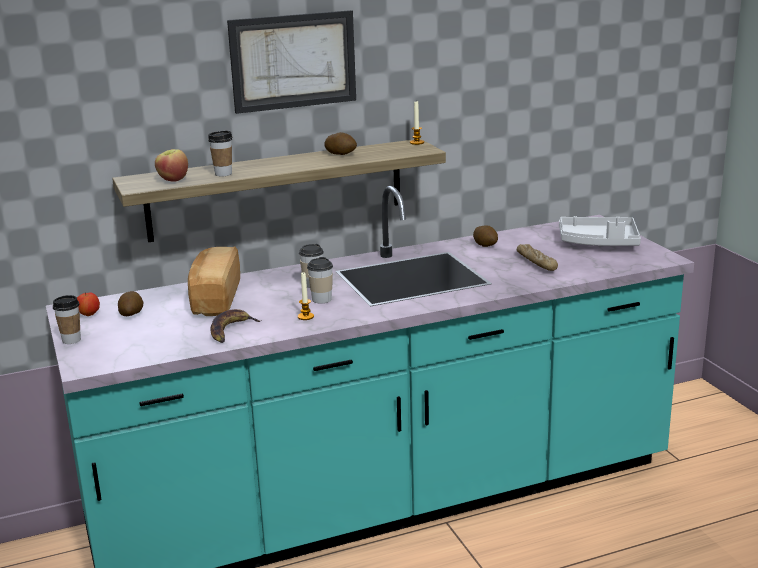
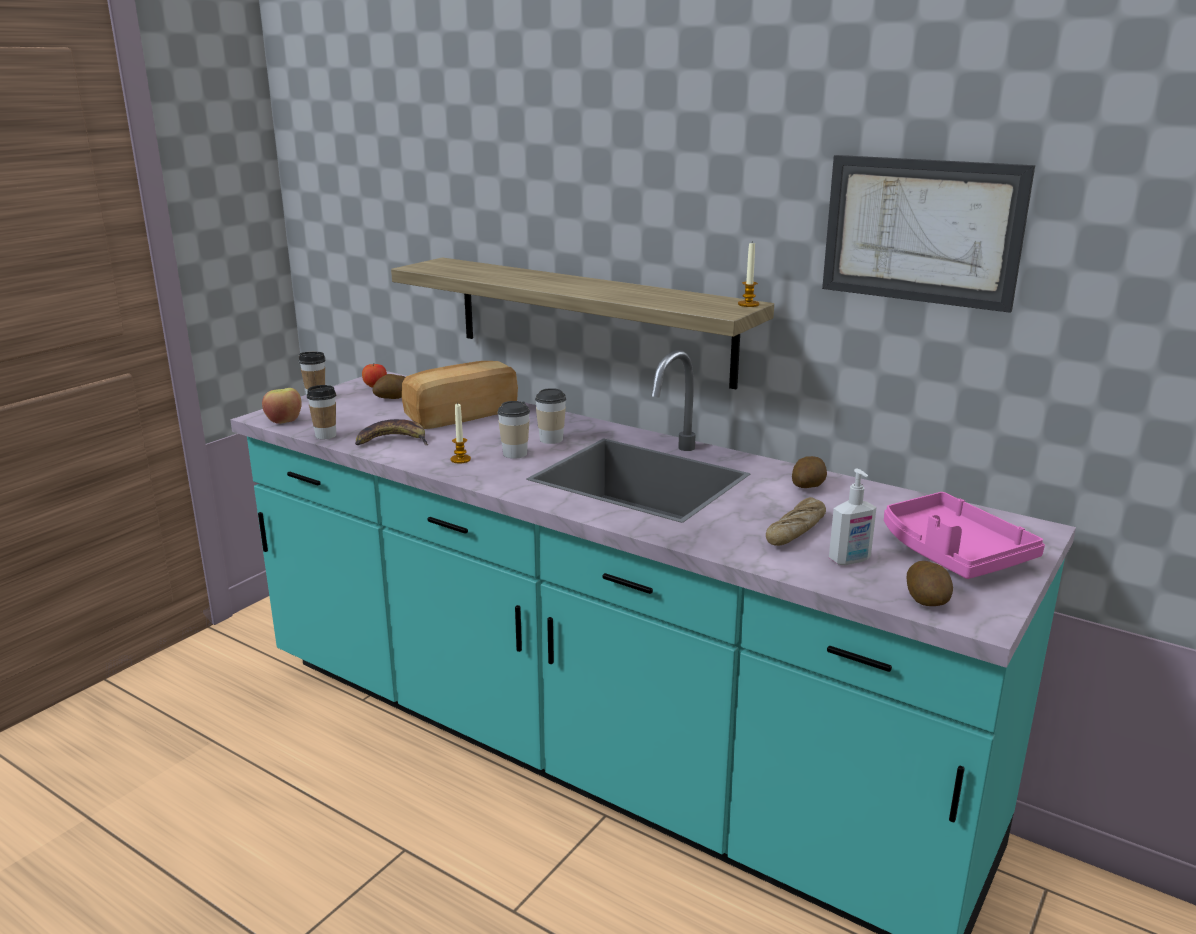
camera: 55 degrees right, 0 degrees up
apple [155,149,188,182] -> apple moved to [262,388,302,424]
cup [208,131,232,177] -> cup moved to [307,385,336,439]
picture [227,10,356,114] -> picture moved to [822,155,1035,313]
potato [324,132,357,155] -> potato moved to [907,561,953,606]
grey tray [559,216,641,246] -> pink tray [884,492,1045,579]
none -> soap dispenser [829,469,877,565]

